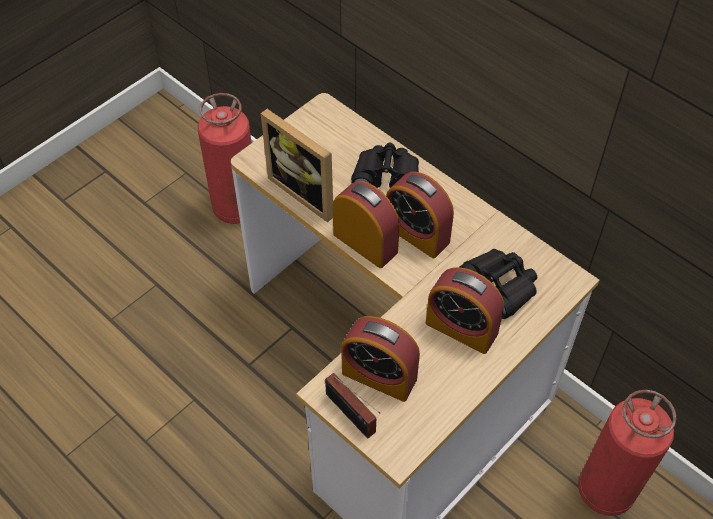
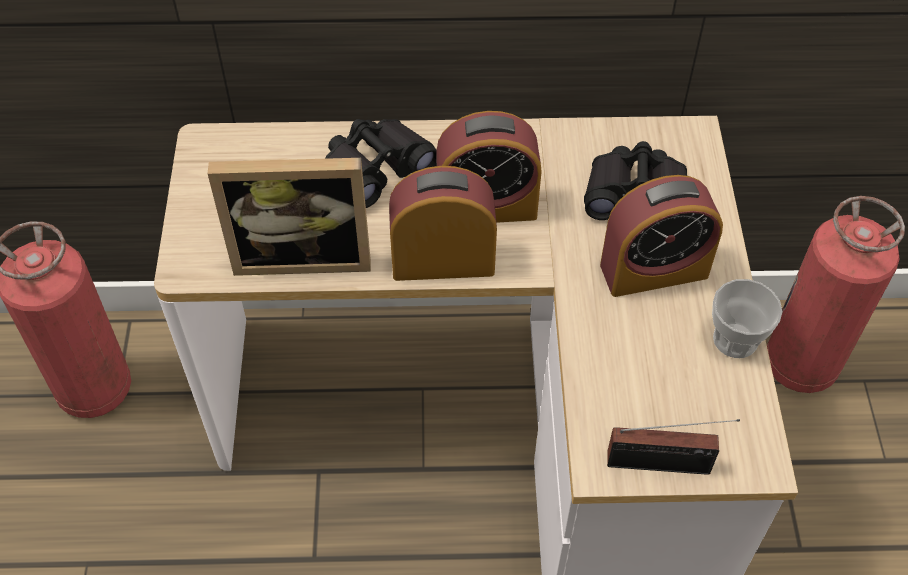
camera: 45 degrees left, 0 degrees up
alarm clock [341,316,420,402] -> none
none -> cup [712,279,783,358]

